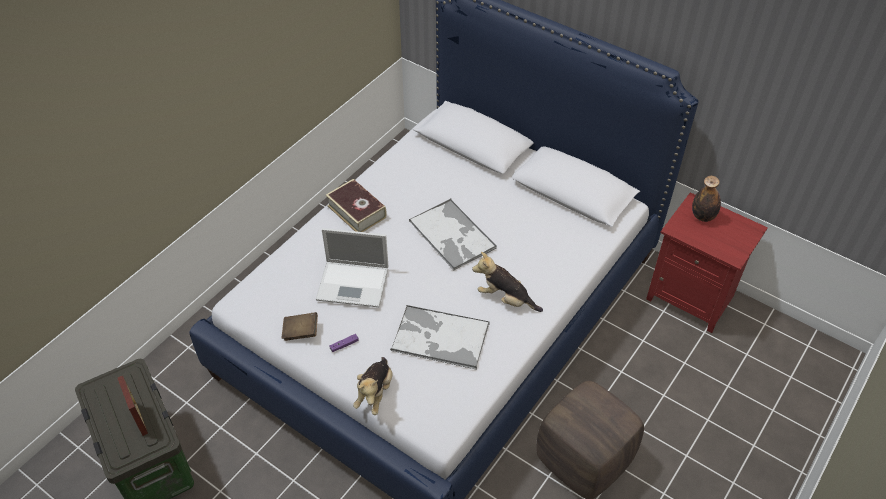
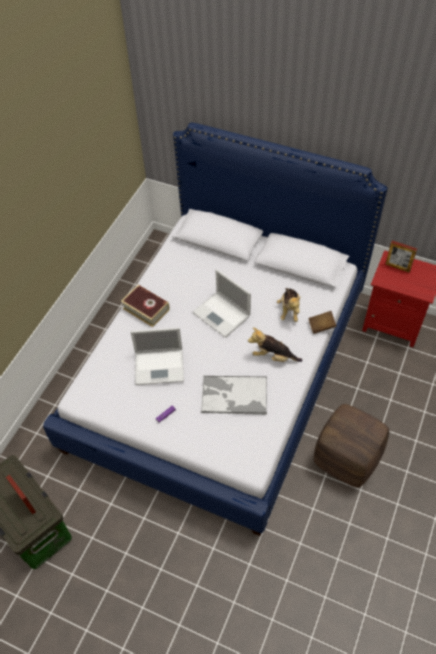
camera: 10 degrees left, 5 degrees up
brown book [282,312,318,341] -> brown book moved to [308,311,336,334]
plush toy [353,357,393,415] -> plush toy moved to [277,288,301,322]
tray [409,199,497,271] -> laptop [193,269,251,338]
bottle [692,176,721,222] -> picture frame [385,240,417,273]

